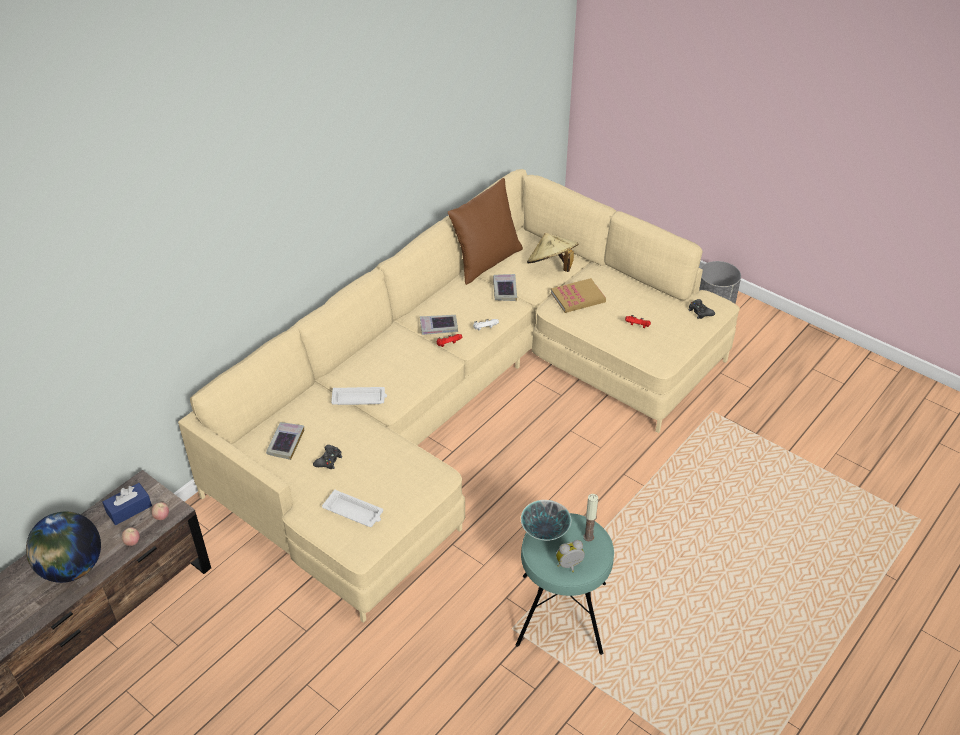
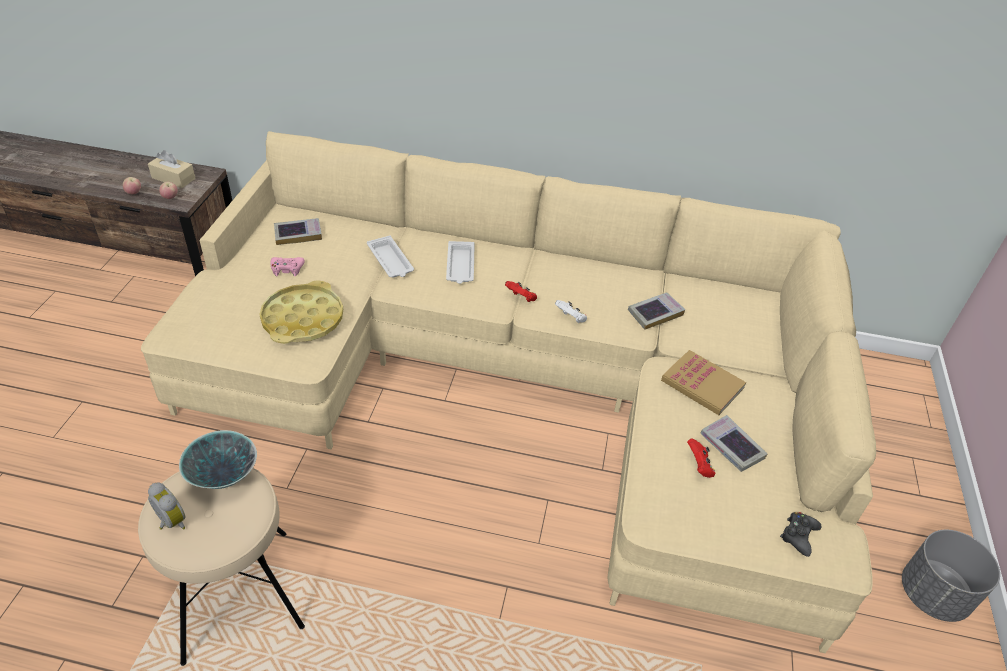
camera: 60 degrees right, 0 degrees up
globe [26,511,101,583] -> none
blue tissue box [102,483,152,525] -> beige tissue box [148,150,196,188]
black game controller [313,445,342,469] -> pink game controller [270,257,305,276]
white tray [322,490,383,527] -> white tray moved to [446,241,475,284]
book [420,315,458,335] -> book moved to [700,415,767,472]
brown pillow [448,178,523,285] -> none
turquoise stool [515,513,614,655] -> beige stool [138,468,305,666]
beige hat [527,233,578,272] -> none
candle [583,494,598,541] -> none
none -> yellow tray [259,280,343,344]

